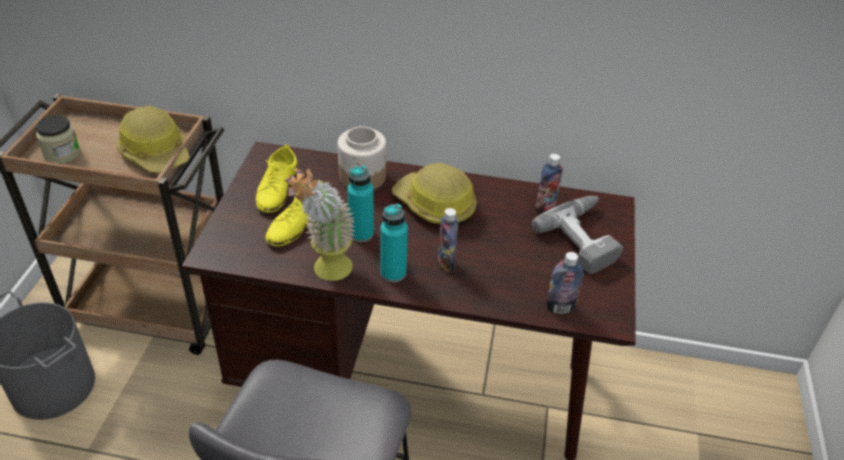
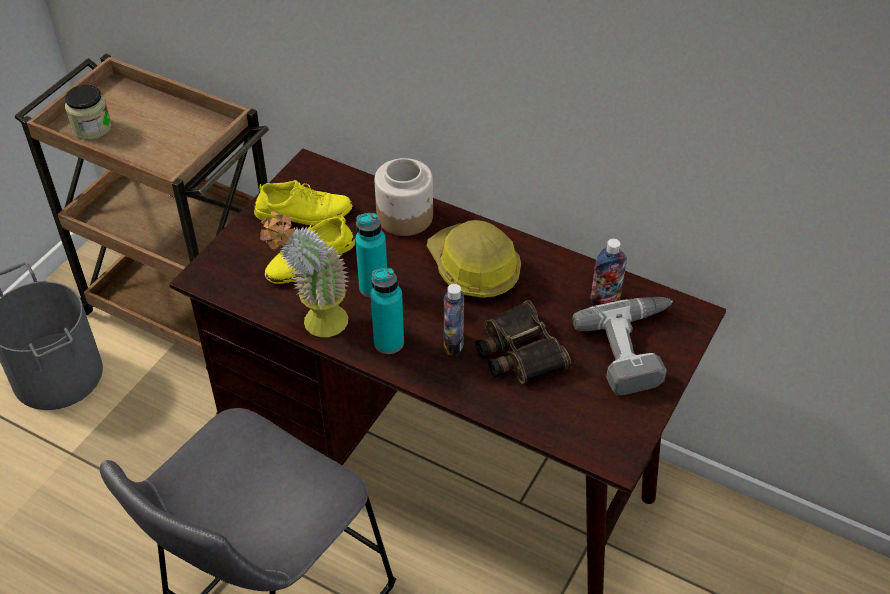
camera: 20 degrees right, 5 degrees up
hard hat [116,105,190,173] -> none
yellow shoe [256,144,298,213] -> yellow shoe turned 120 degrees counterclockwise [254,180,353,226]
bottle [546,252,584,314] -> none
none -> binoculars [476,300,571,384]

